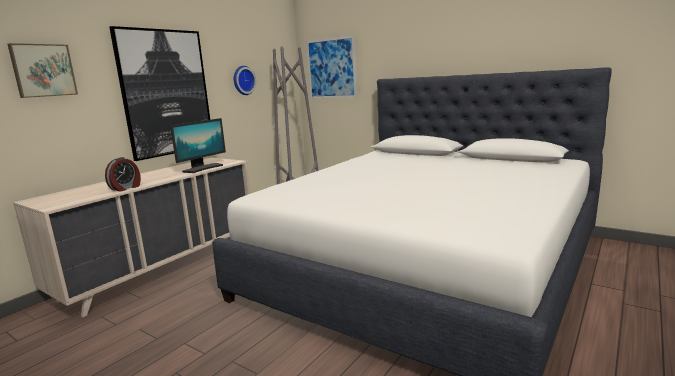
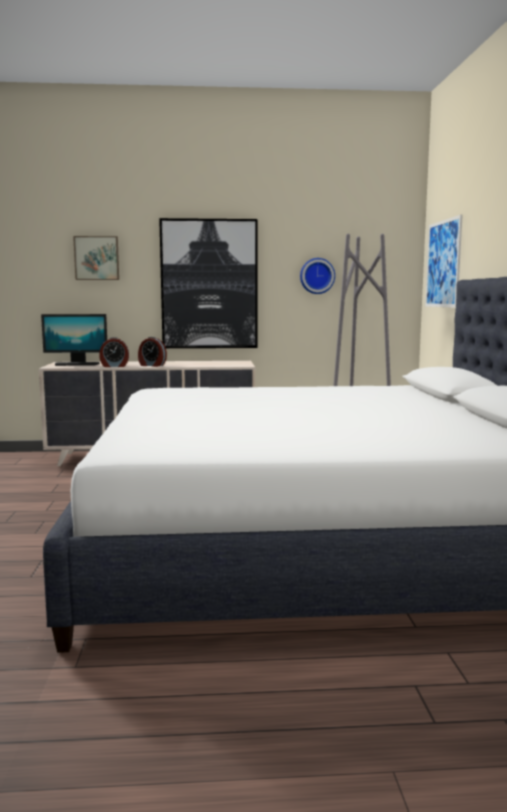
camera: 50 degrees right, 5 degrees down
monitor [170,118,226,173] -> monitor moved to [41,314,107,366]
none -> alarm clock [138,337,167,367]

